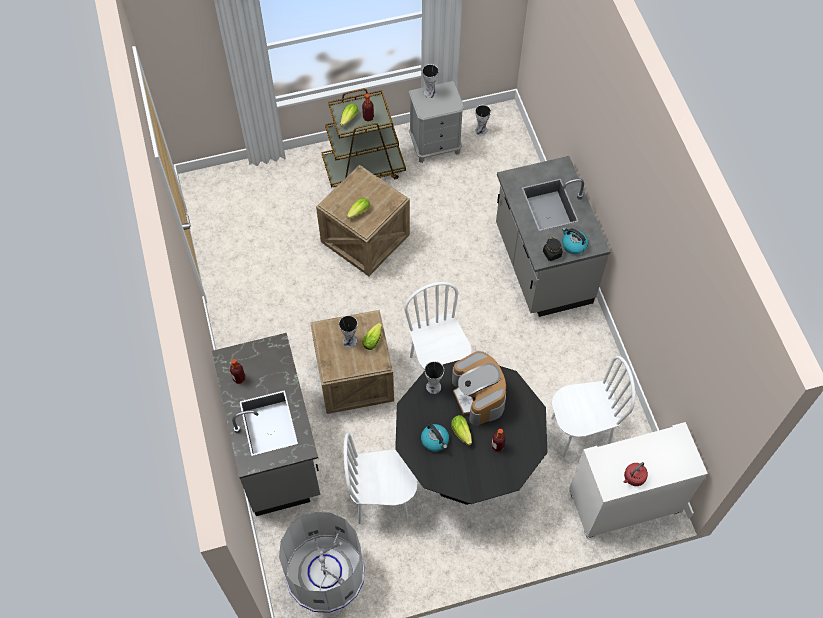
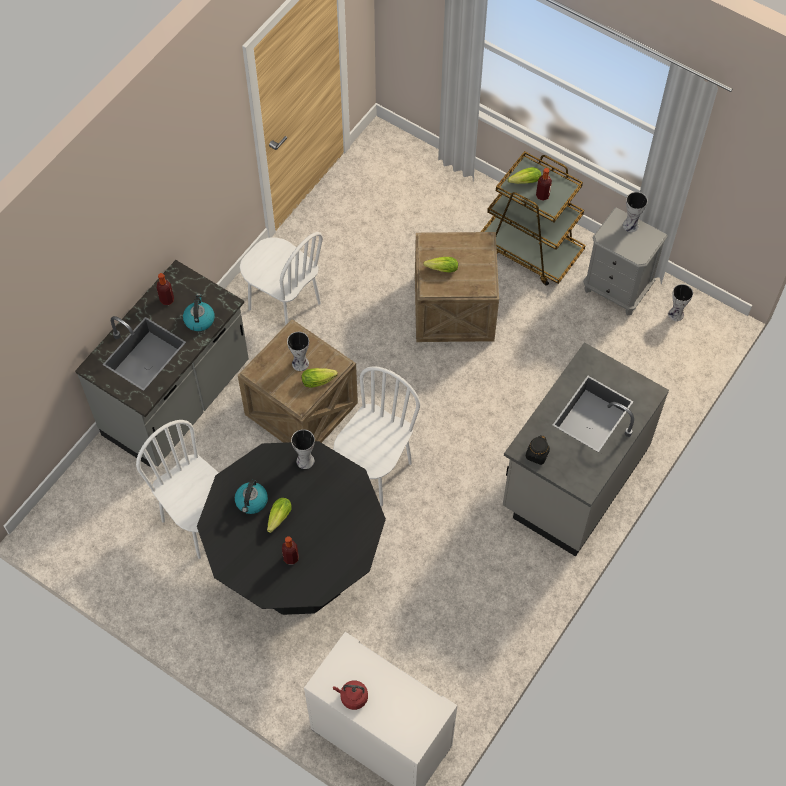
camera: 50 degrees right, 0 degrees up
grey trash can [279,512,365,613] -> none
coffee machine [452,351,506,426] -> none
white chair [551,356,635,457] -> white chair moved to [240,232,323,326]
kettle [562,227,588,254] -> kettle moved to [183,294,215,331]

